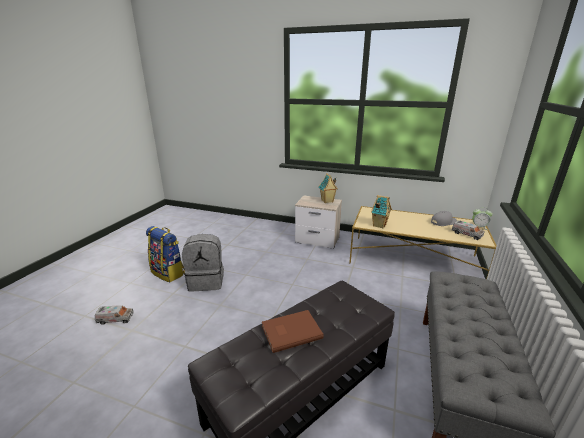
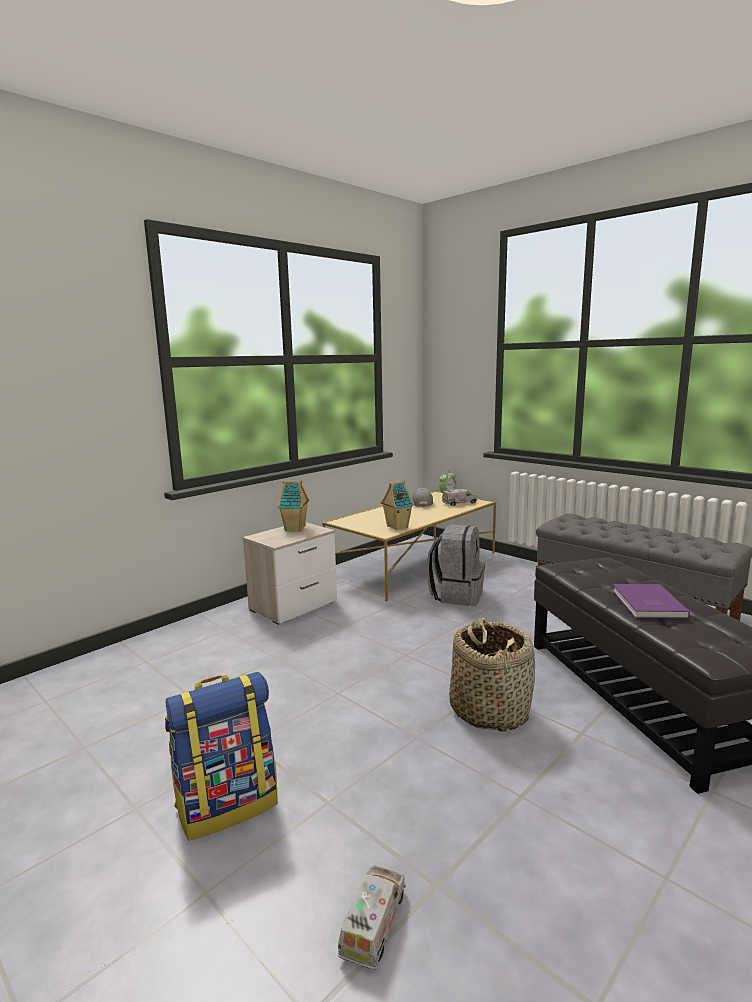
camera: 65 degrees left, 10 degrees down
grey backpack [182,234,224,291] -> grey backpack moved to [427,524,485,606]
brown book [262,310,324,353] -> purple book [612,584,690,619]
none -> basket [449,618,535,732]

